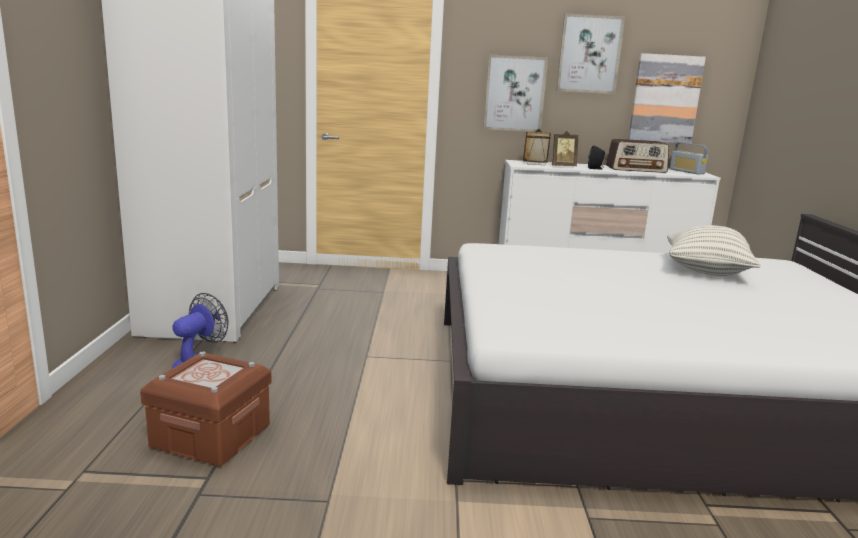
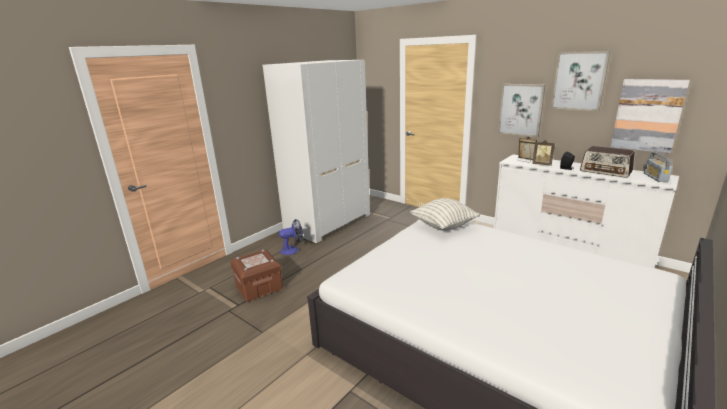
camera: 40 degrees right, 5 degrees up
pillow [667,225,761,276] -> pillow moved to [410,198,480,231]

